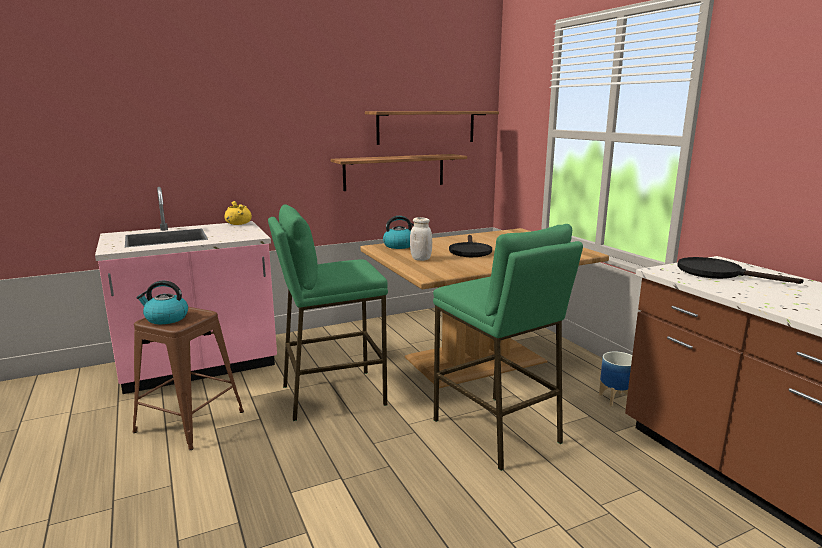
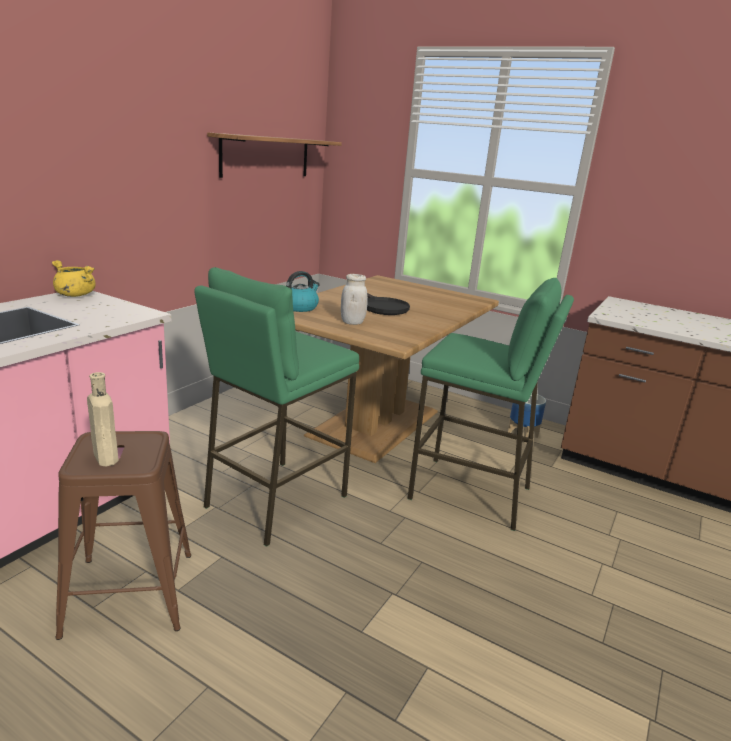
camera: 35 degrees left, 5 degrees up
kettle [136,281,188,324] -> beige bottle [87,372,119,466]
shelf [331,154,467,191] -> none
black frying pan [677,257,804,284] -> none

